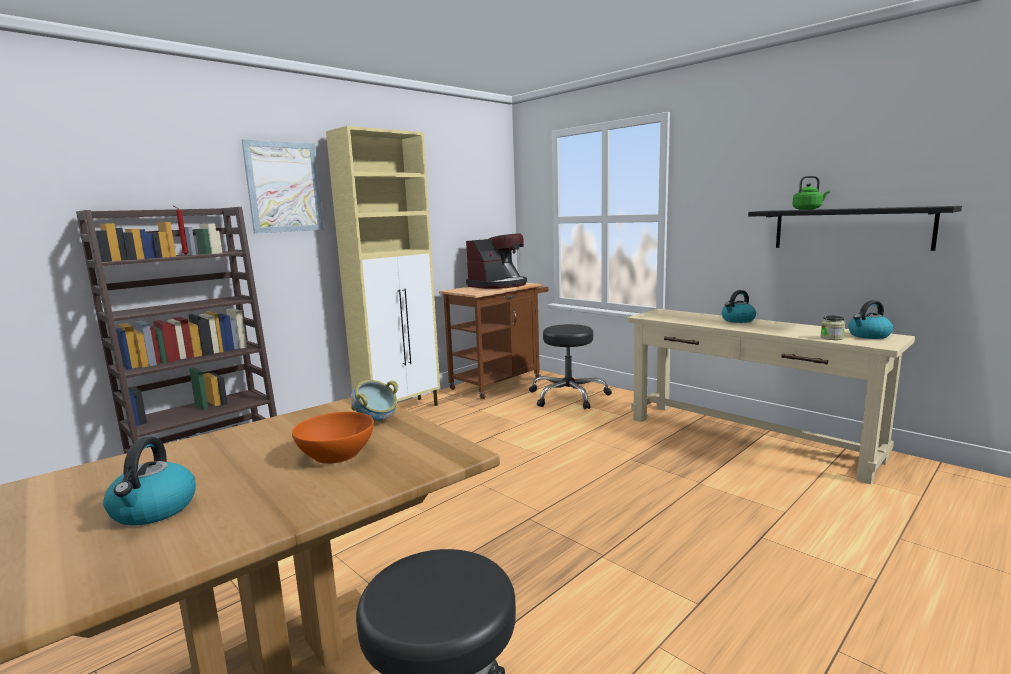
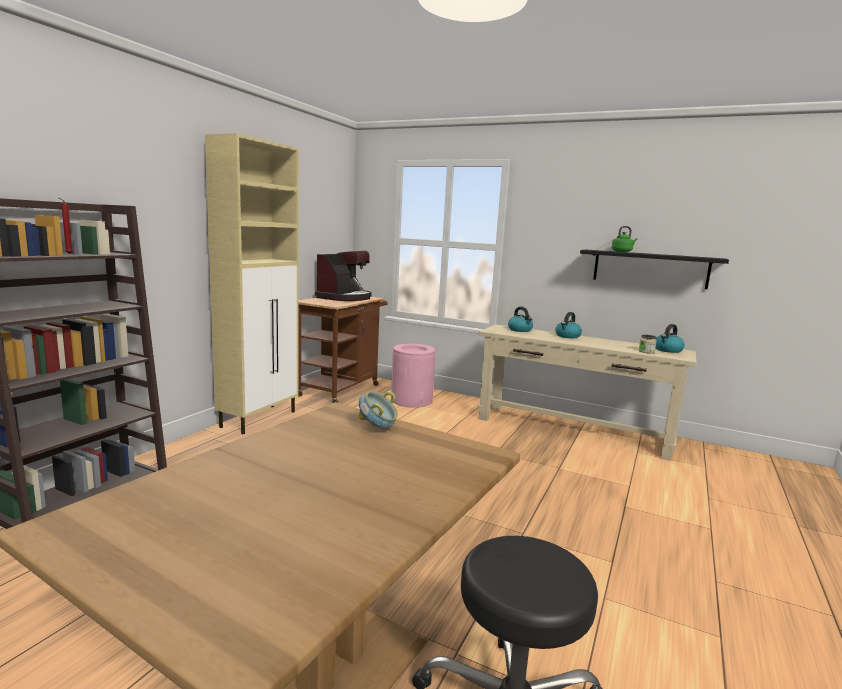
camera: 20 degrees left, 0 degrees up
kettle [103,437,196,526] -> kettle moved to [508,307,533,332]
picture [242,139,324,234] -> none
orange bowl [292,412,374,464] -> none
black stool [529,324,612,409] -> pink trash can [391,344,435,408]

